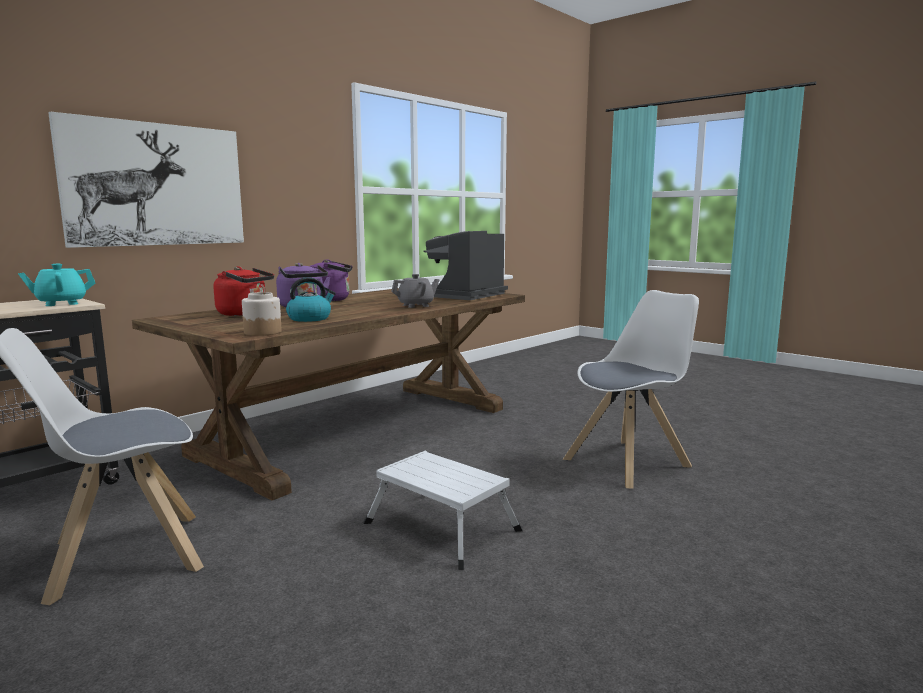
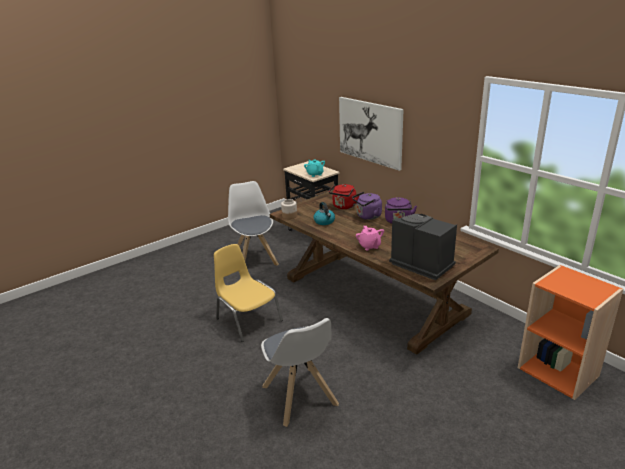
camera: 100 degrees right, 15 degrees up
white step ladder [363,451,523,570] -> yellow chair [214,244,283,342]
grey teapot [391,274,439,308] -> pink teapot [356,226,384,250]
none -> orange bookcase [518,265,623,400]

